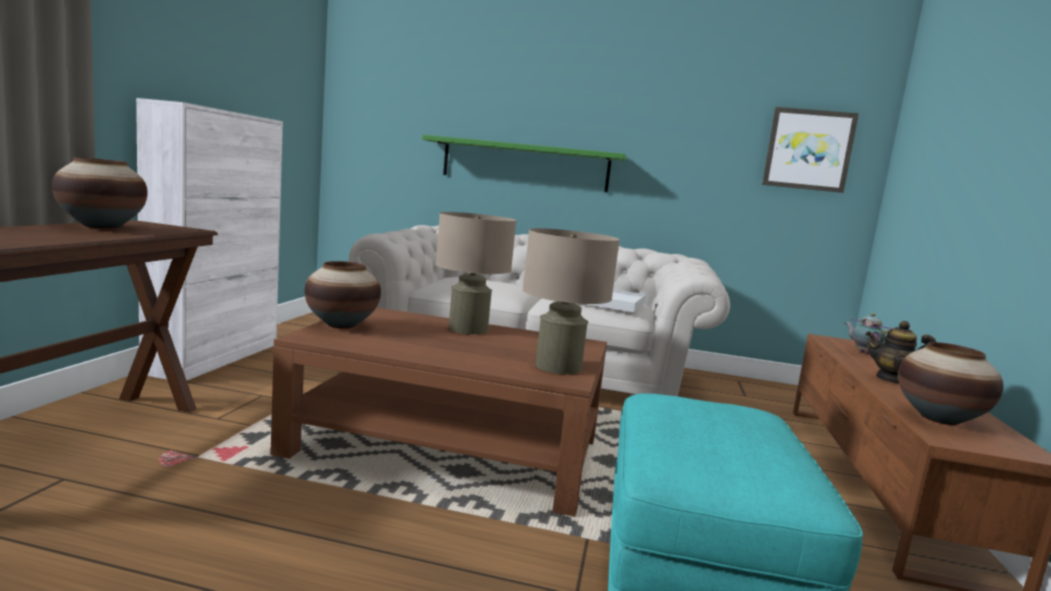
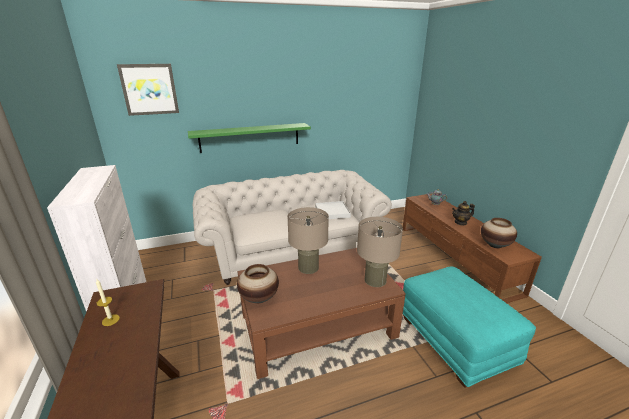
camera: 30 degrees left, 15 degrees up
vase [52,157,148,229] -> candle [96,279,120,326]
picture [762,107,859,193] -> picture moved to [117,64,179,116]

